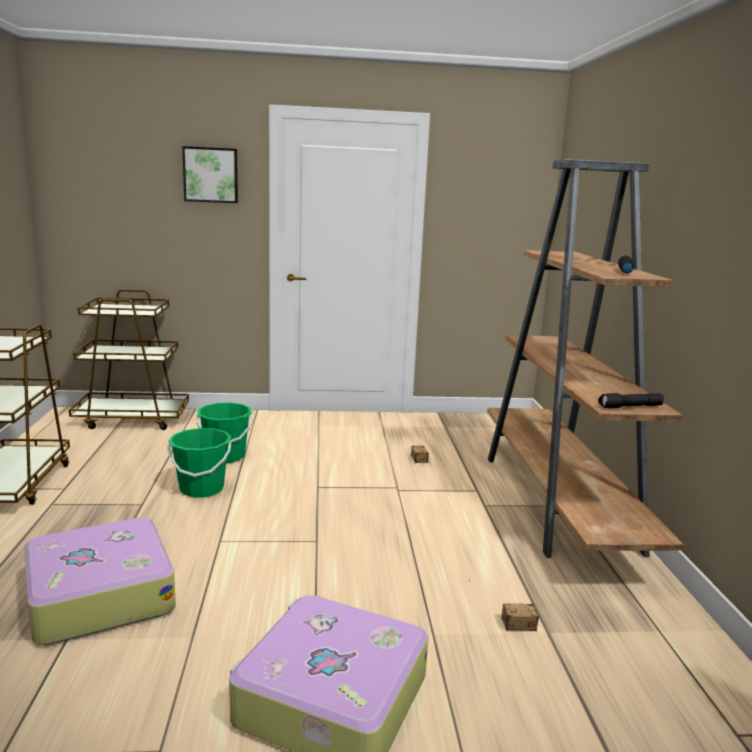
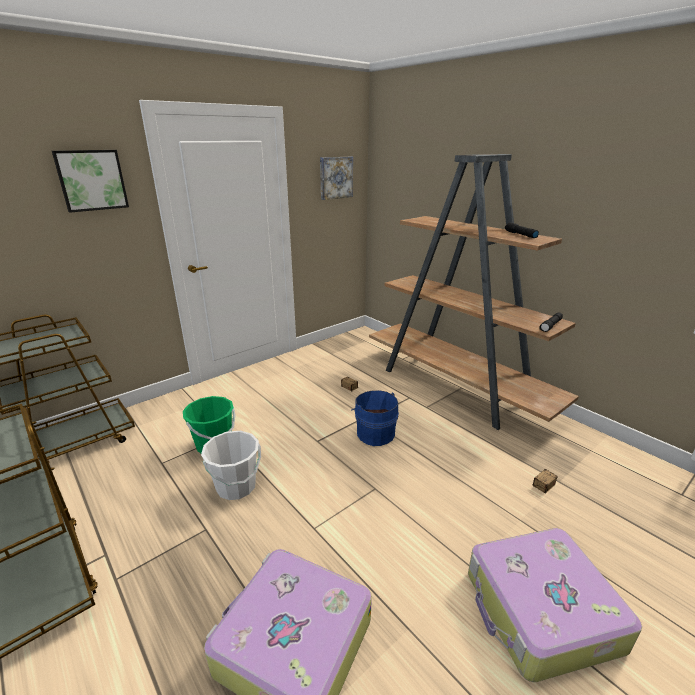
camera: 35 degrees left, 10 degrees up
green bucket [167,428,232,498] -> white bucket [201,431,261,500]
none -> picture [320,157,353,200]
none -> blue bucket [351,390,399,446]

